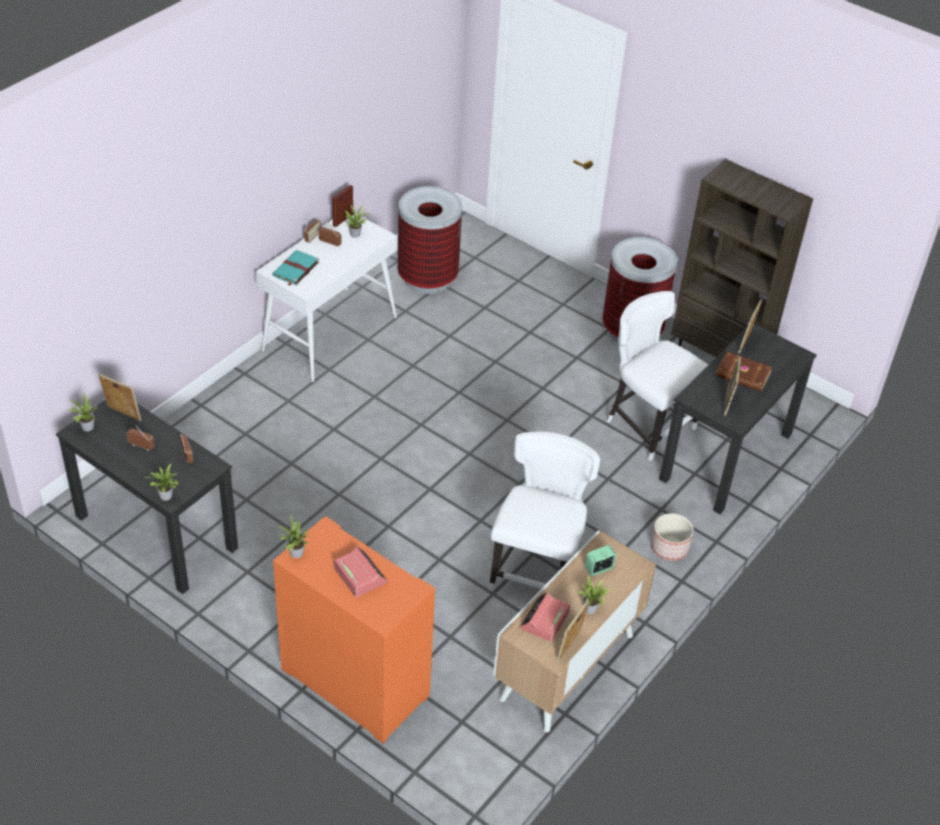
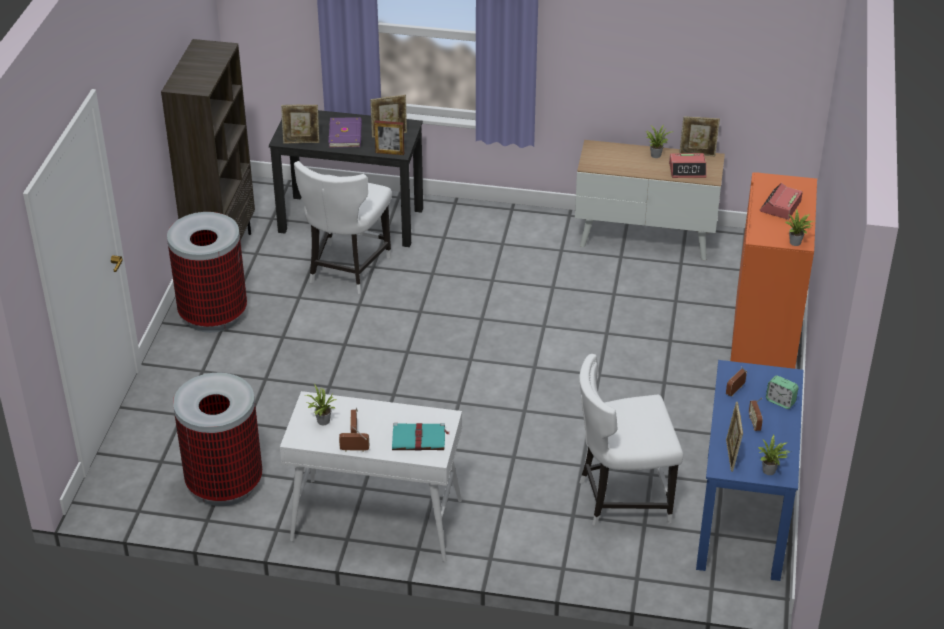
camera: 115 degrees left, 5 degrees down
black desk [56,399,238,594] -> blue desk [696,360,803,581]
potted plant [145,464,178,501] -> none
picture frame [332,185,353,227] -> picture frame moved to [374,120,404,155]
white chair [489,432,600,591] -> white chair moved to [579,354,683,527]
alarm clock [584,545,617,576] -> alarm clock moved to [766,375,798,409]
planter [651,513,694,561] -> none
brown book [715,352,772,391] -> purple book [329,117,362,148]

